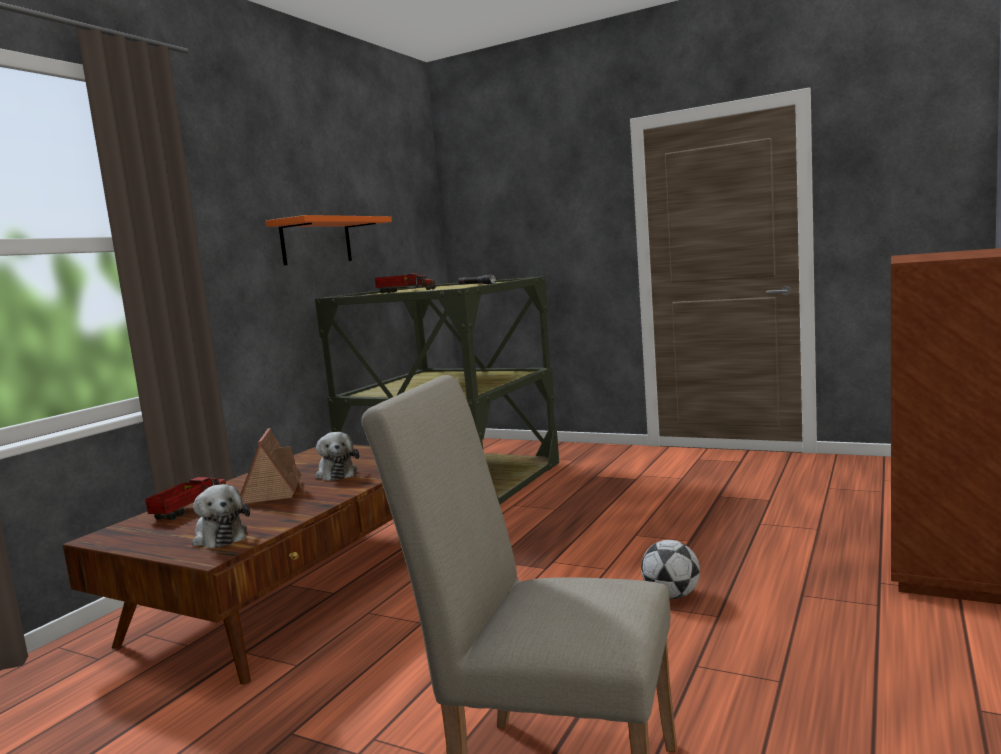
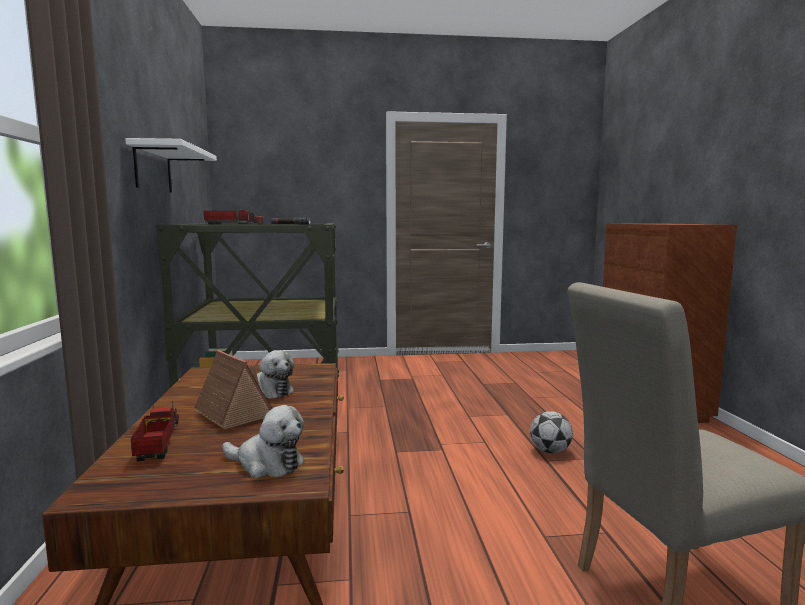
camera: 35 degrees left, 0 degrees up
orange shelf [266,215,392,265] -> white shelf [125,138,217,193]

